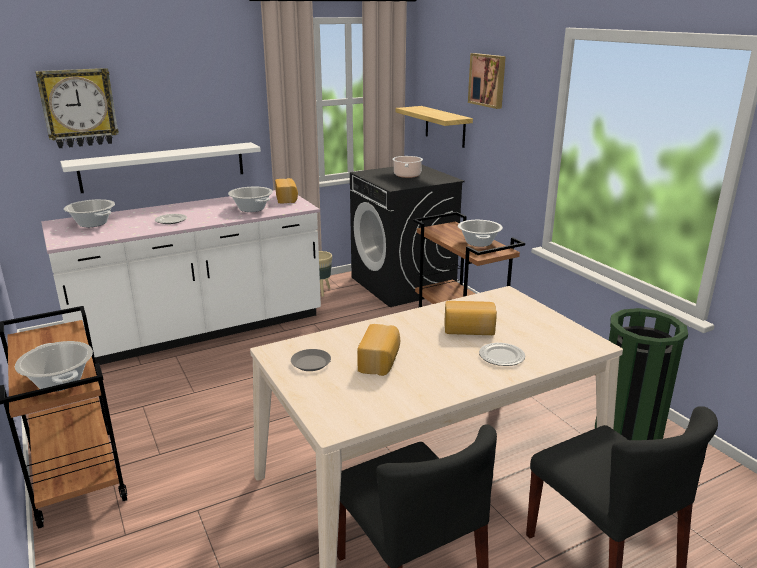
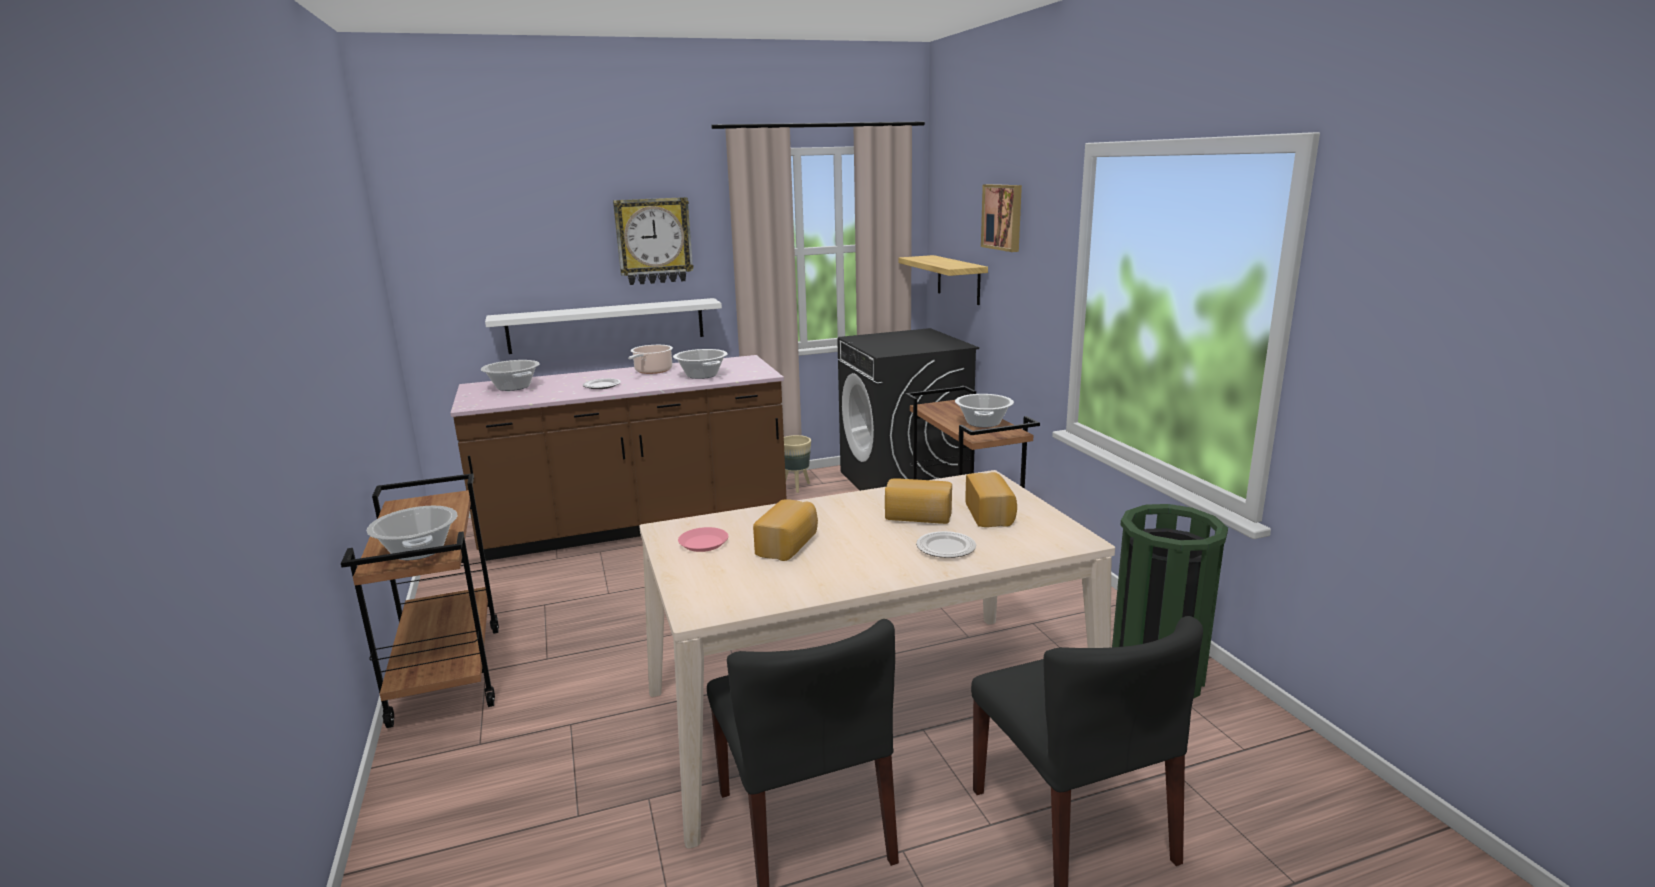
camera: 10 degrees right, 5 degrees down
wall clock [35,68,119,148] -> wall clock moved to [613,197,694,285]
white counter [41,190,321,365] -> brown counter [450,355,787,561]
bread [275,178,298,203] -> bread moved to [965,472,1017,527]
grey plate [291,349,331,371] -> pink plate [678,527,728,552]
cooking pot [392,156,423,178] -> cooking pot moved to [628,345,673,374]

